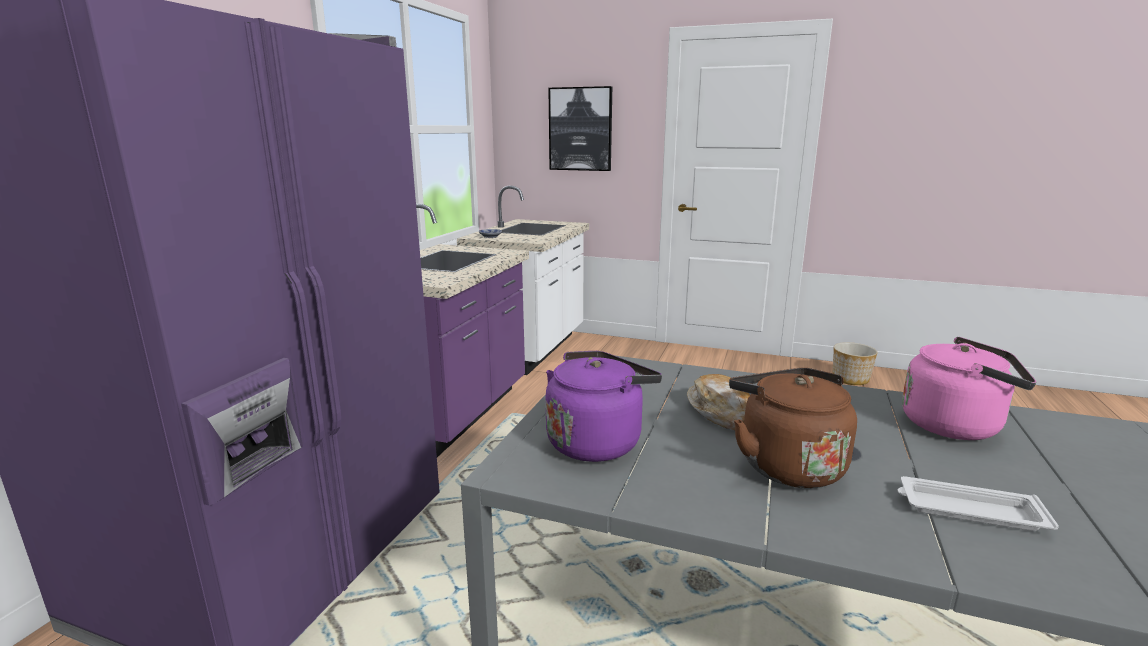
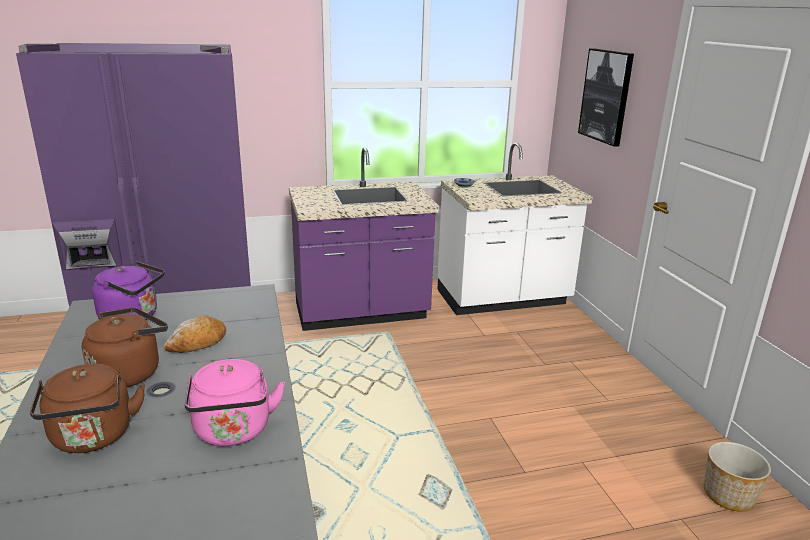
camera: 55 degrees right, 5 degrees up
white tray [898,476,1059,531] -> brown kettle [30,364,145,453]

